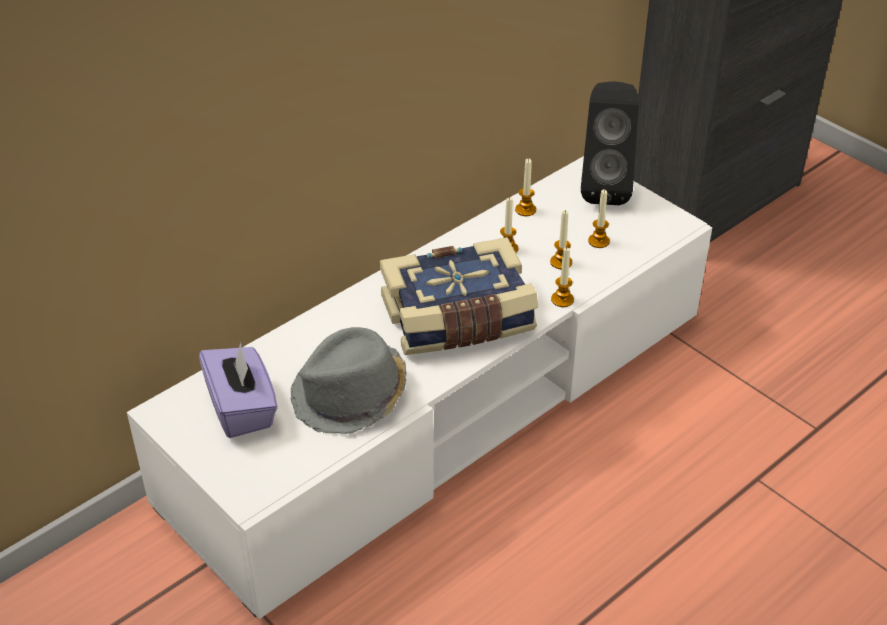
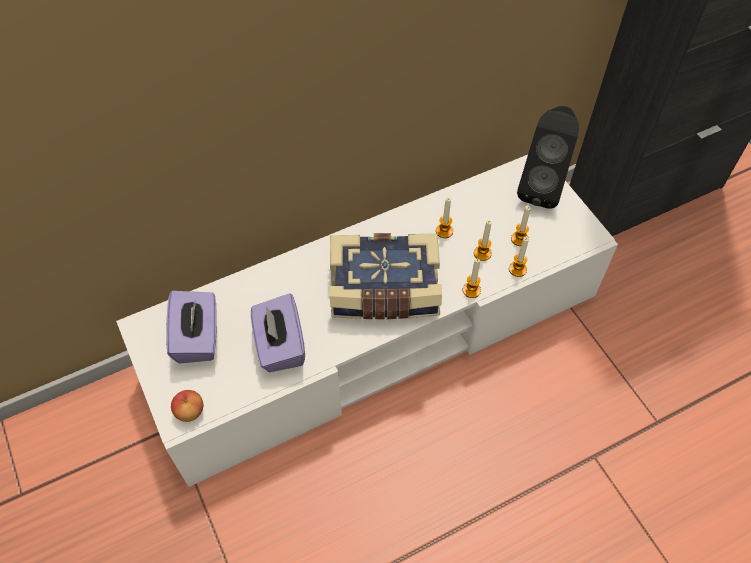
camera: 15 degrees right, 15 degrees up
grey hat [290,327,406,434] -> purple tissue box [251,293,305,372]
candle [515,158,536,216] -> candle moved to [509,237,529,277]
none -> apple [171,390,204,422]

